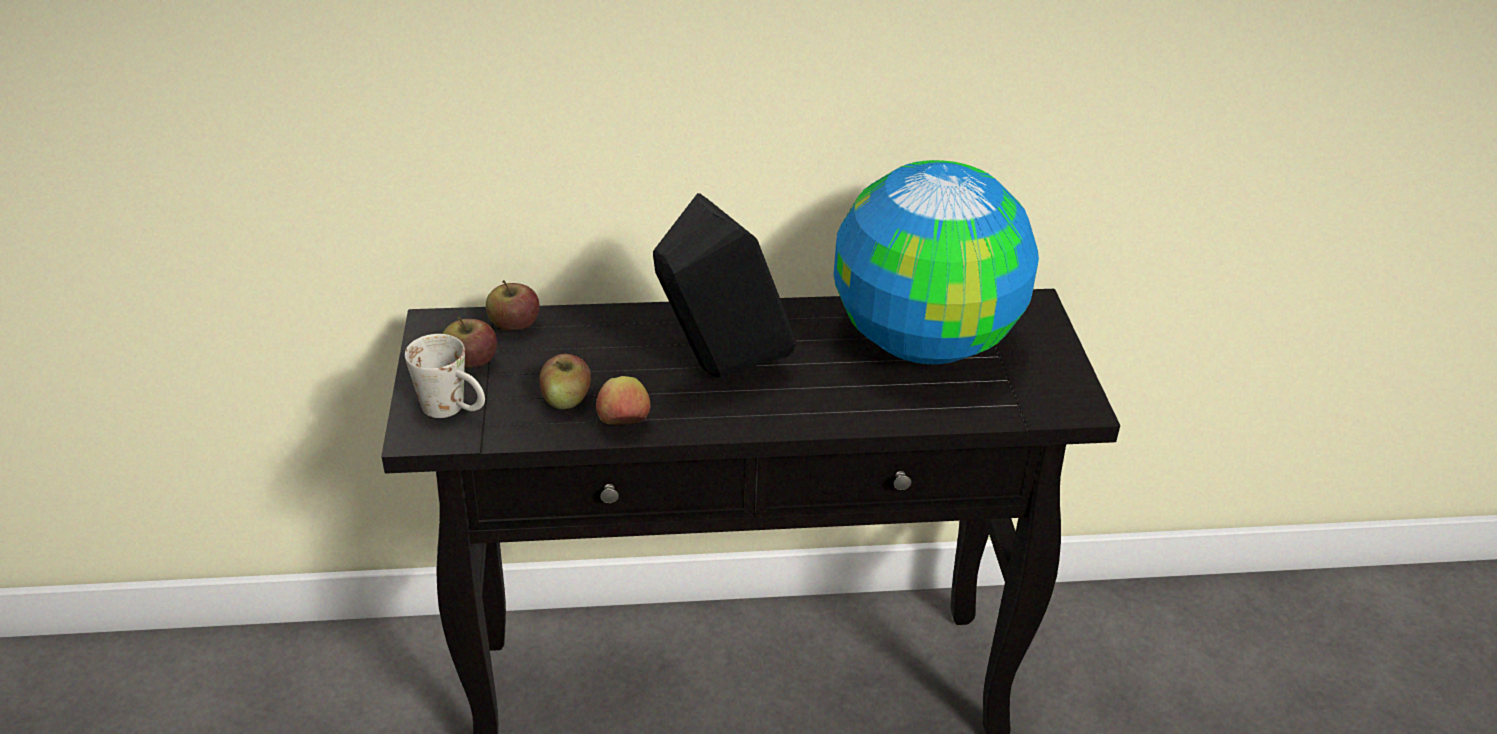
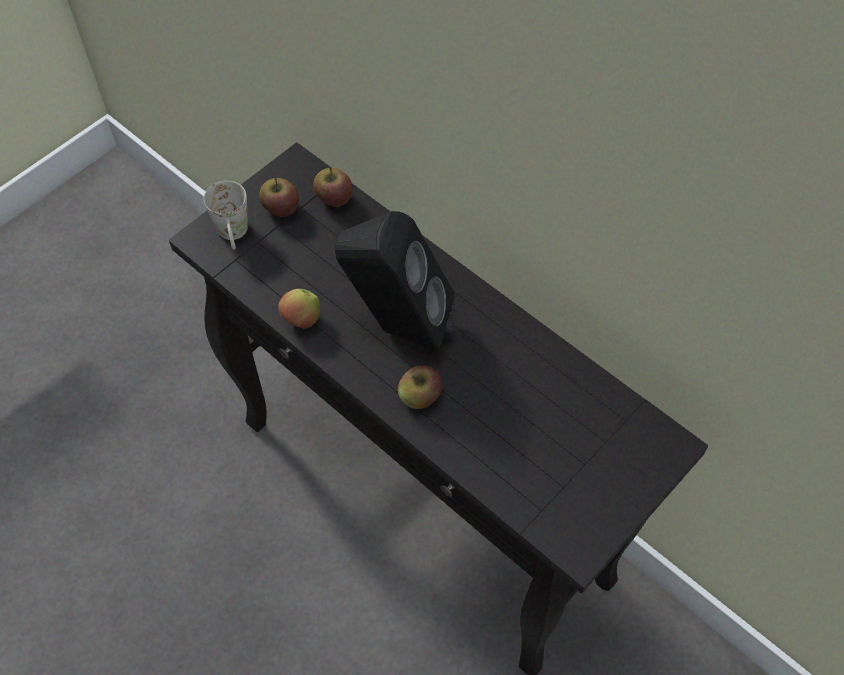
camera: 50 degrees right, 20 degrees up
apple [540,354,591,409] -> apple moved to [398,365,443,409]
globe [833,160,1039,364] -> none

